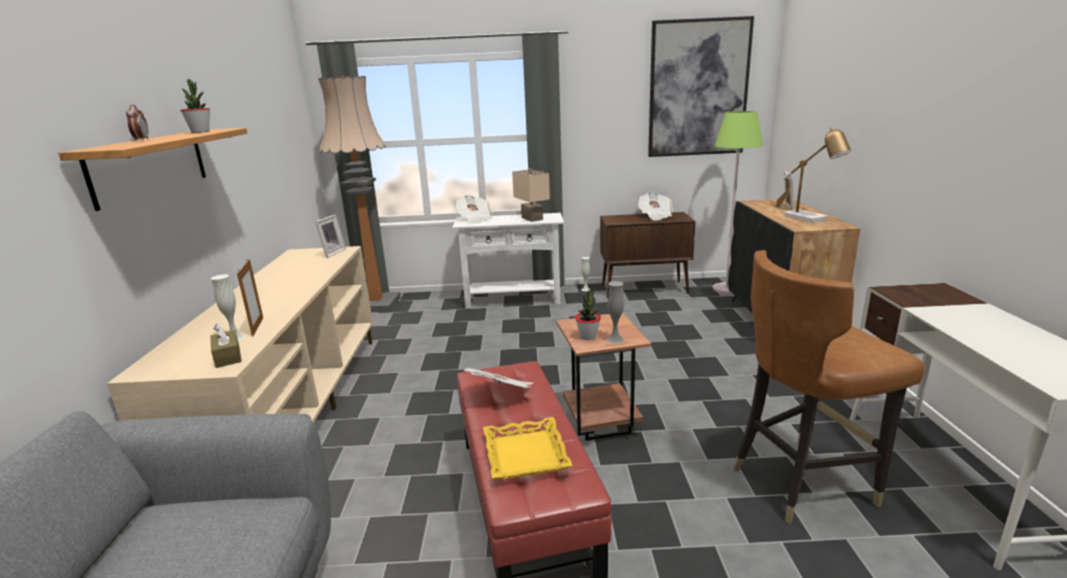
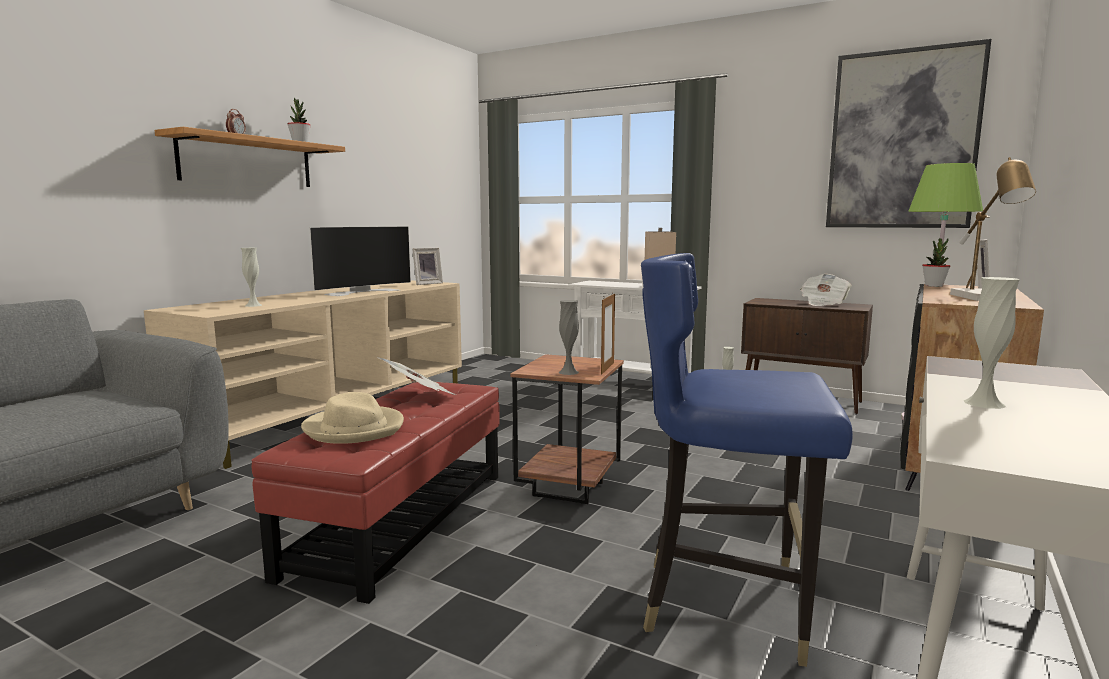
camera: 30 degrees right, 10 degrees down
brown tissue box [210,324,242,368] -> none
picture frame [237,259,263,337] -> picture frame moved to [601,294,615,374]
floor lamp [318,76,401,312] -> none
newspaper [456,195,492,224] -> none
yellow tray [483,417,573,479] -> beige hat [301,392,404,444]
potted plant [575,288,601,340] -> potted plant moved to [922,239,950,287]
brown chair [733,250,924,524] -> blue chair [641,253,853,667]
none -> television [309,226,411,296]
none -> white vase [963,277,1020,409]

